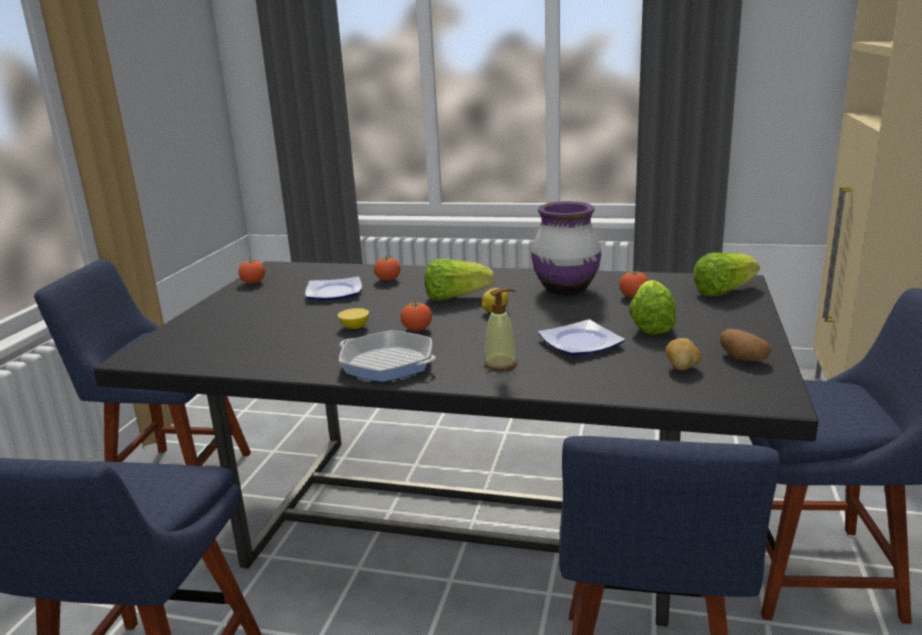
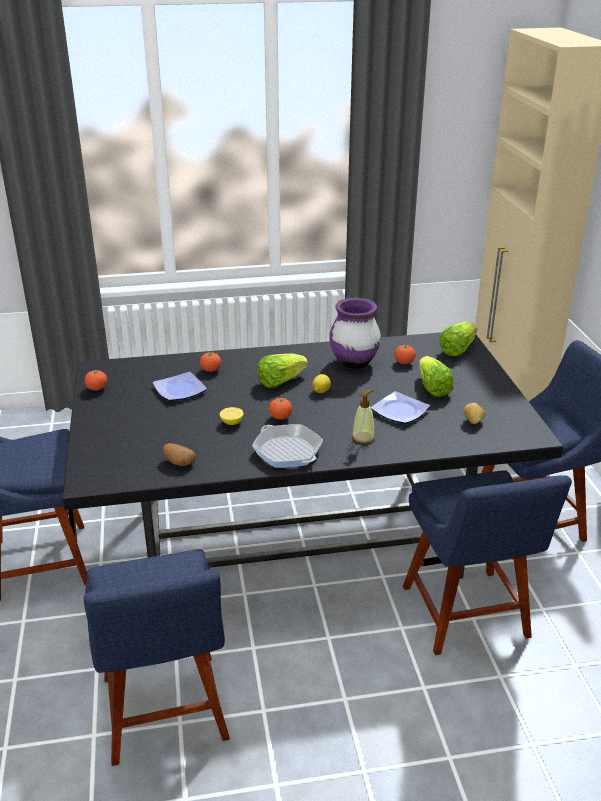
camera: 25 degrees left, 10 degrees up
frying pan [339,330,436,382] -> frying pan turned 135 degrees counterclockwise [252,424,323,468]
potato [720,329,771,361] -> potato moved to [163,443,196,466]

